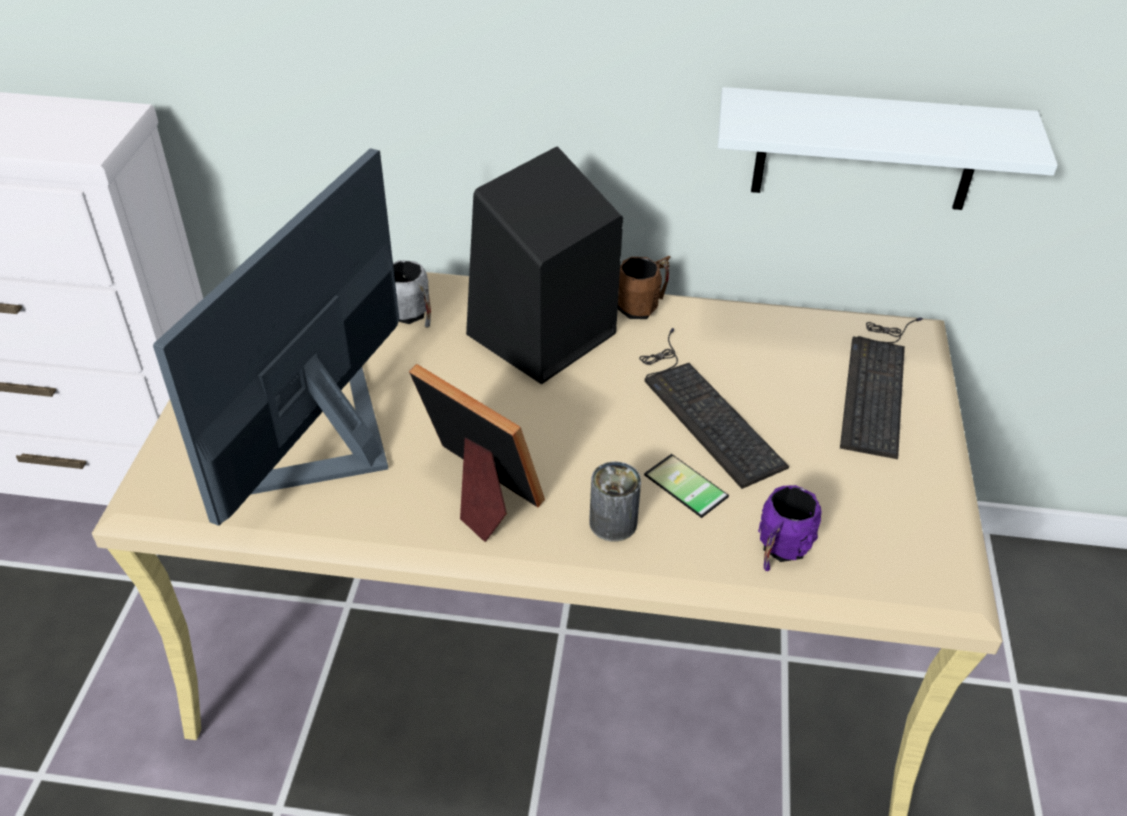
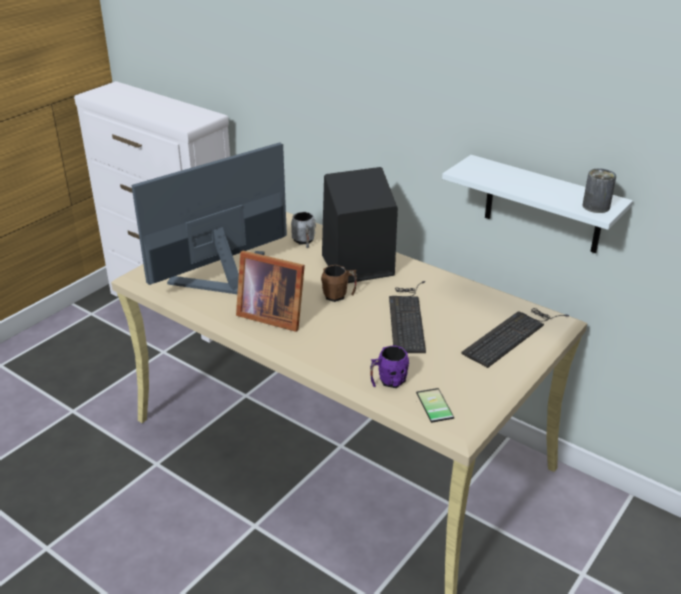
camera: 30 degrees right, 10 degrees down
picture frame [409,364,545,542] -> picture frame turned 135 degrees clockwise [236,250,305,332]
can [589,462,641,541] -> can moved to [583,169,616,213]
brown mug [618,256,670,319] -> brown mug moved to [321,265,357,302]
phone [644,454,729,518] -> phone moved to [416,388,454,423]

